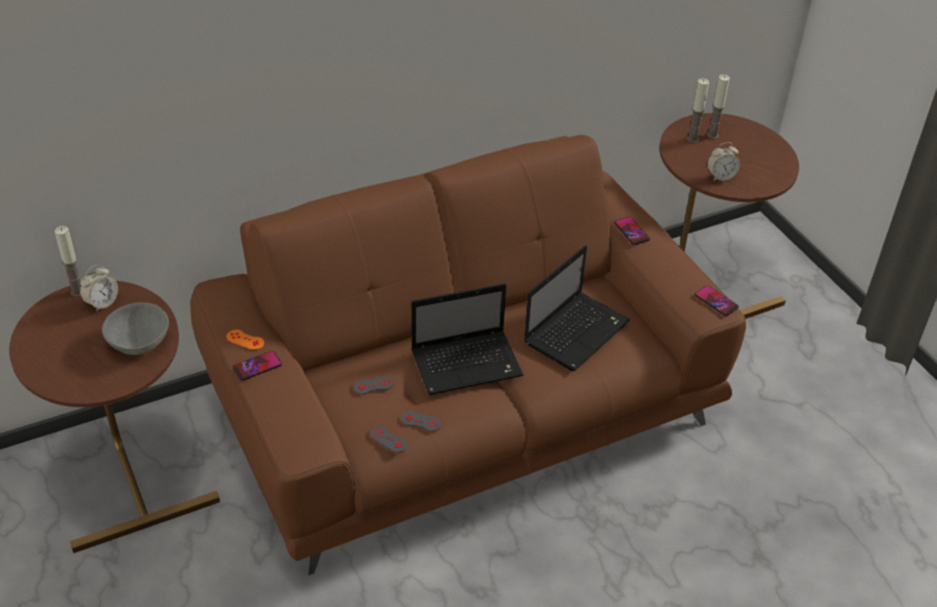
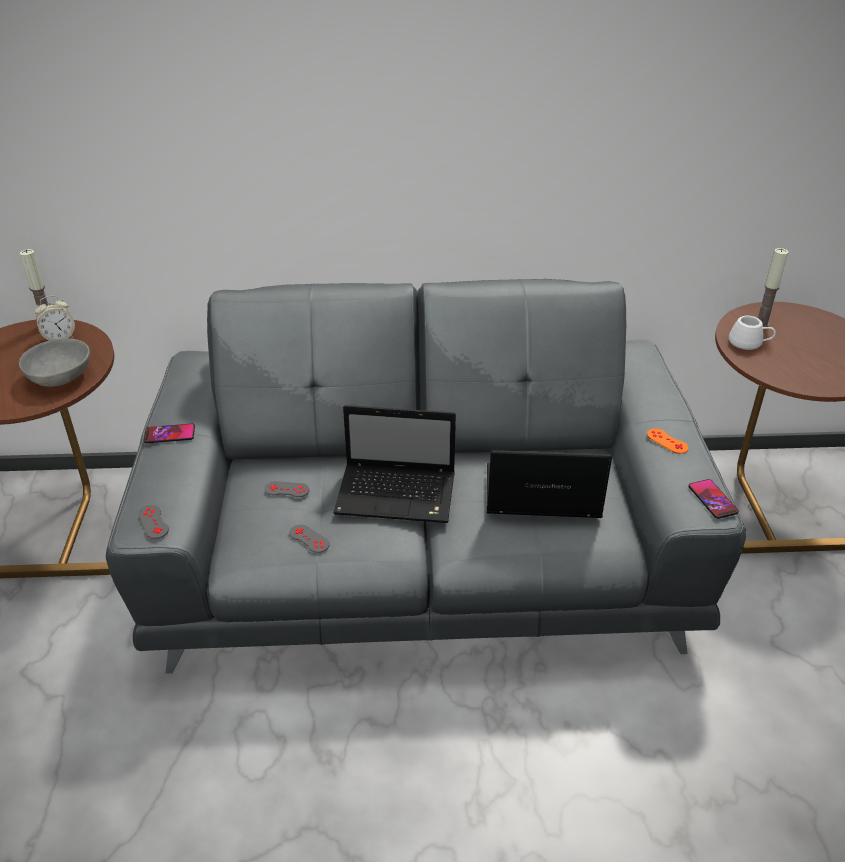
camera: 25 degrees right, 5 degrees down
brown sofa [190,135,746,576] -> grey sofa [106,279,746,674]
orange game controller [226,330,264,350] -> orange game controller moved to [647,428,689,454]
grey game controller [370,426,407,453] -> grey game controller moved to [138,505,169,539]
laptop [524,245,630,371] -> laptop turned 150 degrees counterclockwise [487,450,612,518]
phone [614,217,650,245] -> none
candle [707,75,730,139] -> none
alarm clock [707,142,740,181] -> none
none -> white mug [729,316,776,350]

